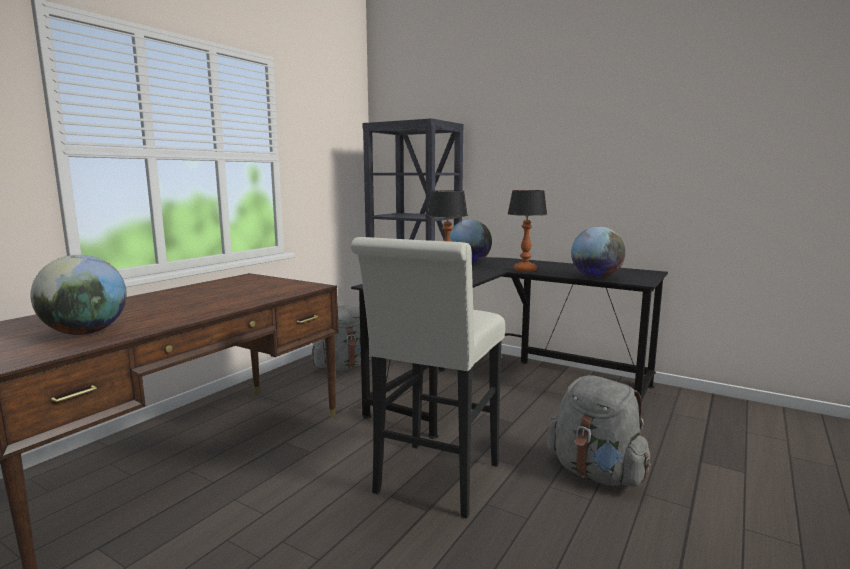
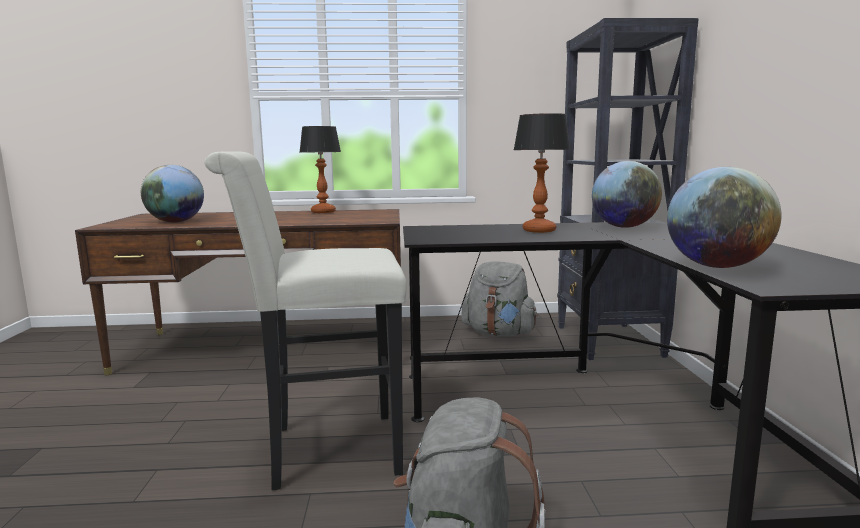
camera: 55 degrees right, 0 degrees up
table lamp [508,190,547,272] -> table lamp moved to [299,126,341,213]

